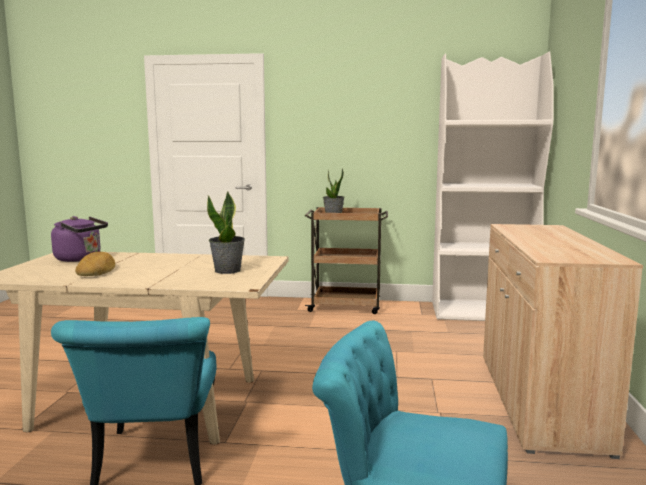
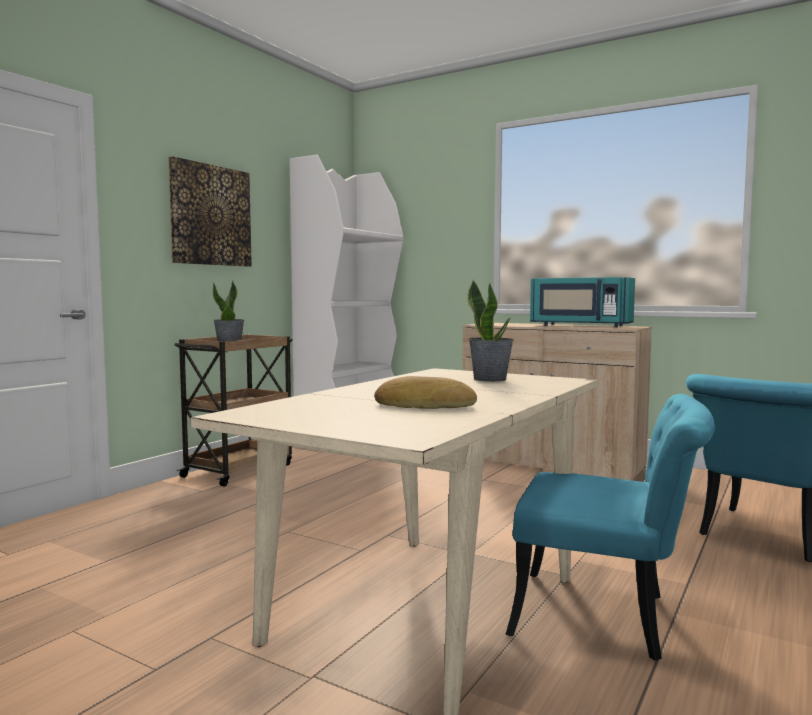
camera: 65 degrees left, 5 degrees down
purple kettle [51,216,108,262] -> none
none -> picture [168,156,252,267]
none -> turquoise microwave [530,277,635,327]

